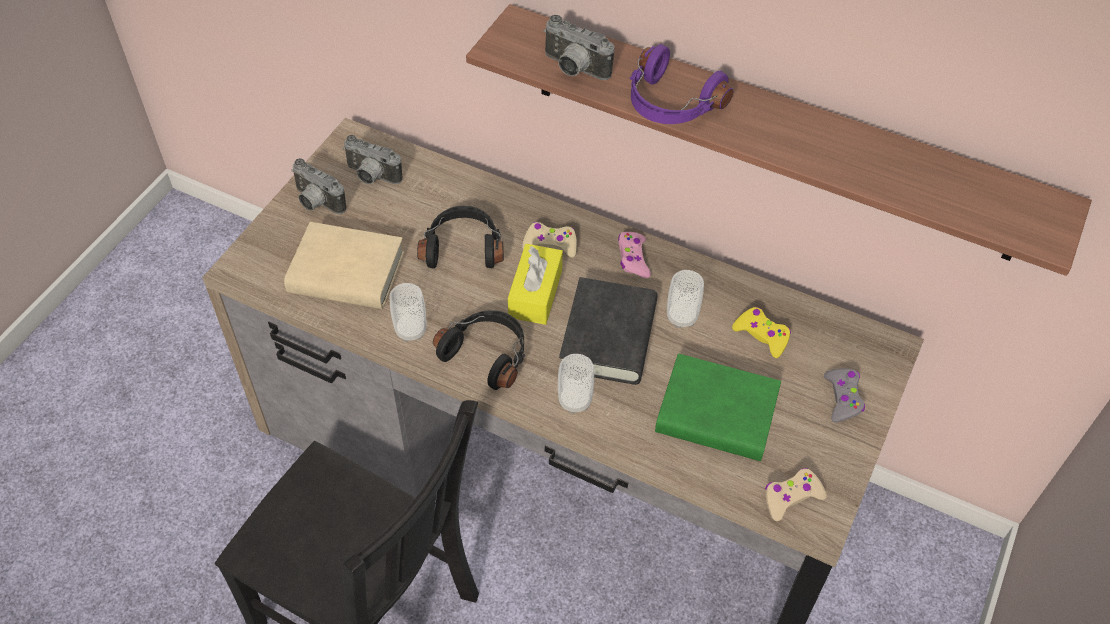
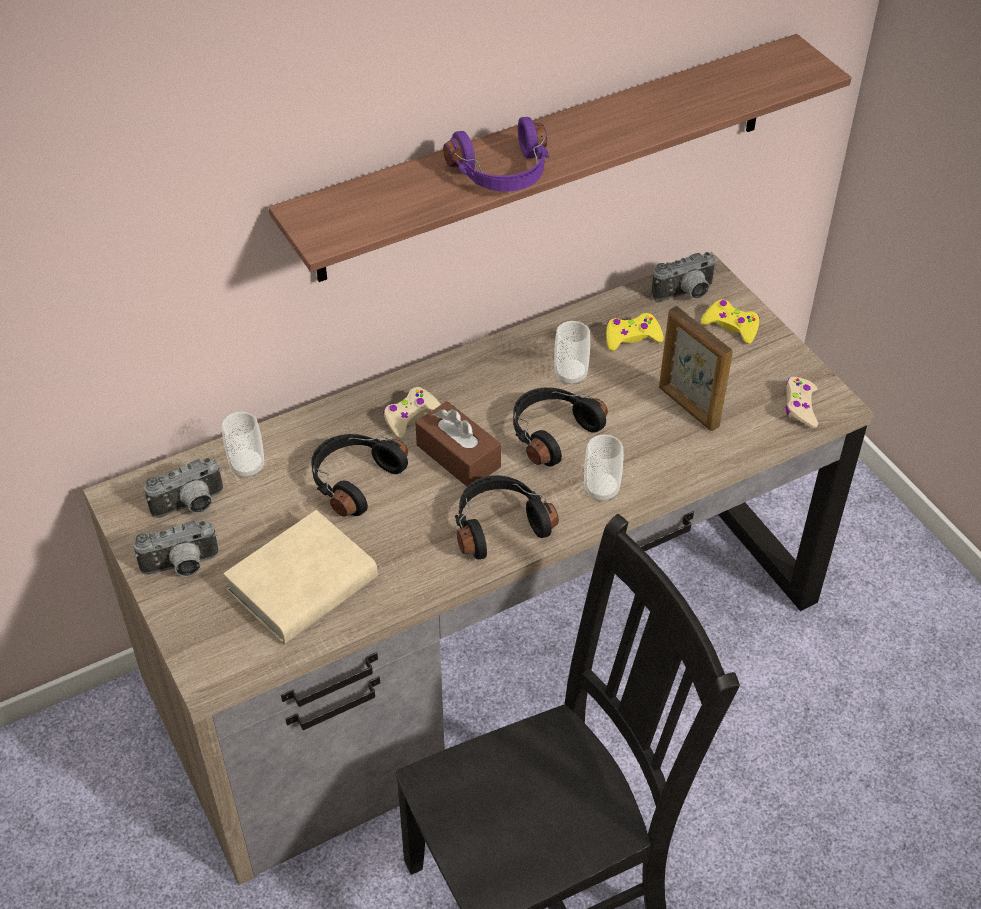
camera: 55 degrees left, 5 degrees down
cup [390,283,427,342] -> cup moved to [222,412,264,478]
yellow tissue box [508,244,563,325] -> brown tissue box [415,401,501,487]
camera [543,15,614,80] -> camera moved to [651,252,717,301]
black book [559,277,658,385] -> black headphones [513,387,608,466]
pink game controller [618,232,651,278] -> none
green book [655,353,781,461] -> picture frame [659,306,733,431]
grey game controller [824,368,865,423] -> yellow game controller [701,299,760,344]

